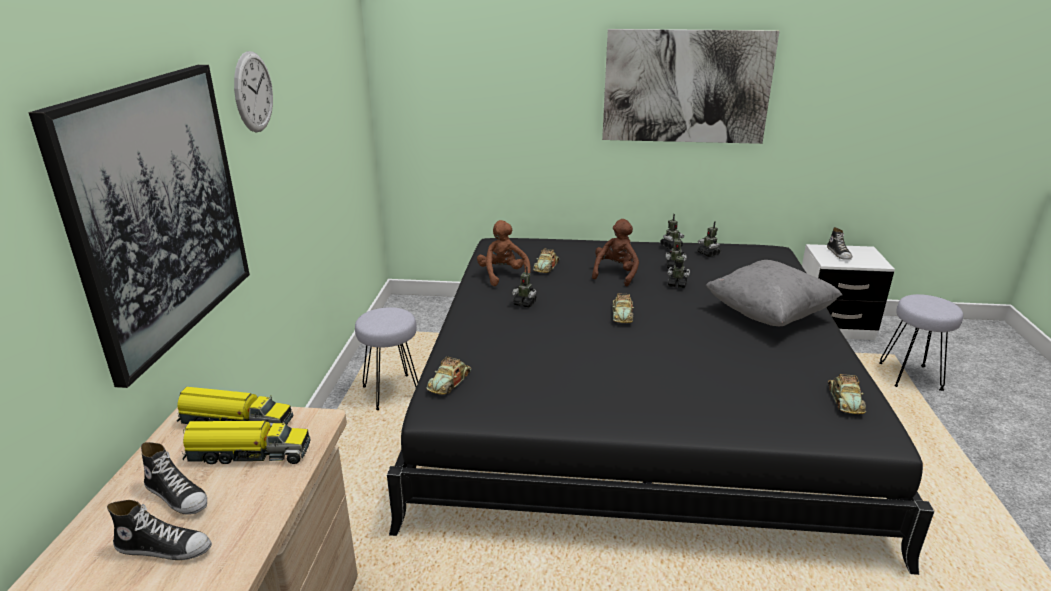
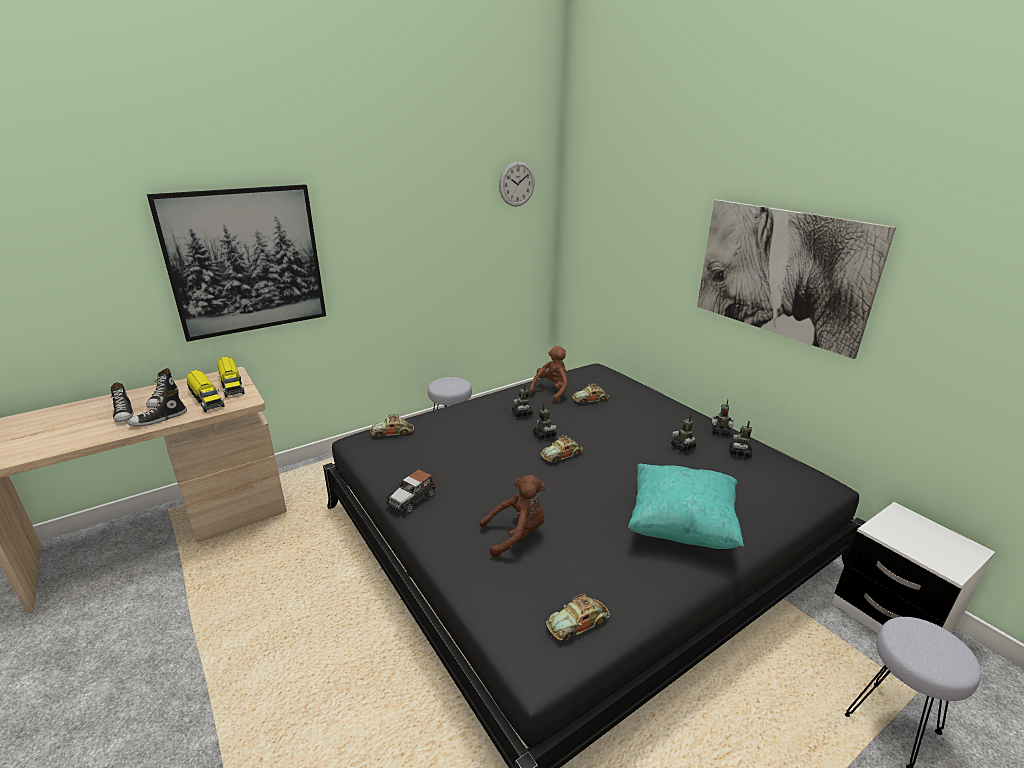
camera: 50 degrees right, 0 degrees up
wall clock [234,51,273,132] -> wall clock moved to [499,161,535,207]
brown plush toy [592,219,639,286] -> brown plush toy moved to [480,475,546,557]
toy robot [667,250,690,288] -> toy robot moved to [533,404,557,440]
grey pillow [706,260,842,326] -> turquoise pillow [628,464,744,549]
shoe [827,227,852,260] -> shoe moved to [128,389,187,427]
none -> toy car [385,470,435,513]

